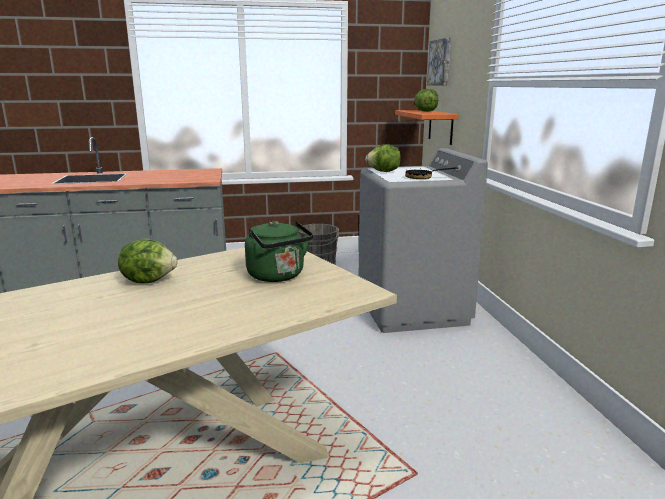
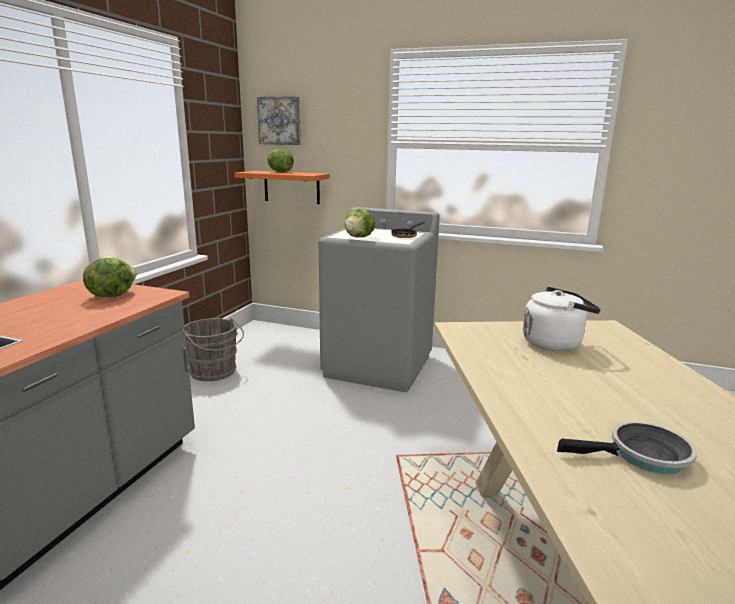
camera: 60 degrees left, 0 degrees up
lettuce [118,238,177,284] -> lettuce moved to [83,258,137,298]
green kettle [245,221,313,282] -> white kettle [523,287,601,351]
none -> frying pan [557,421,697,474]

